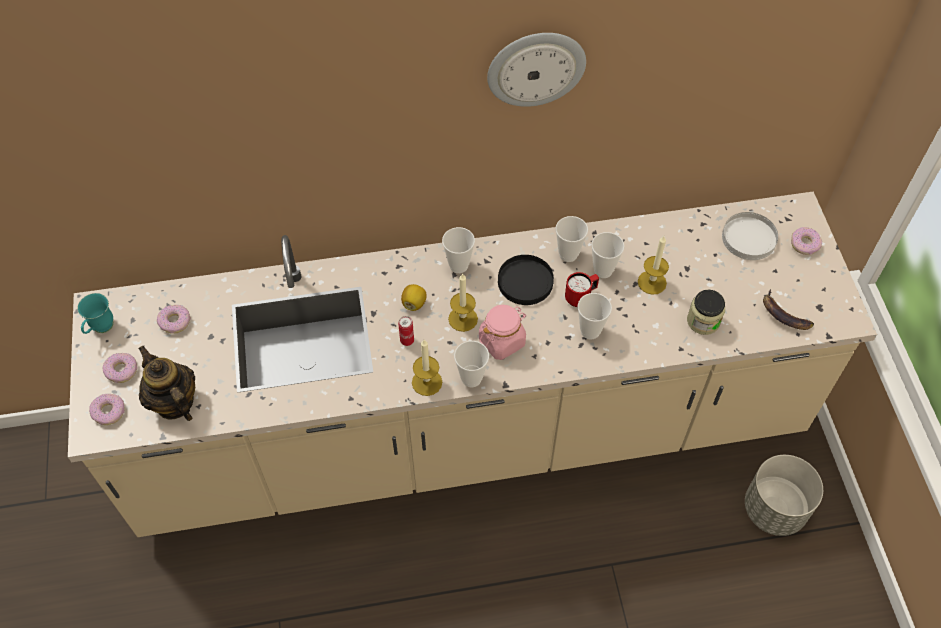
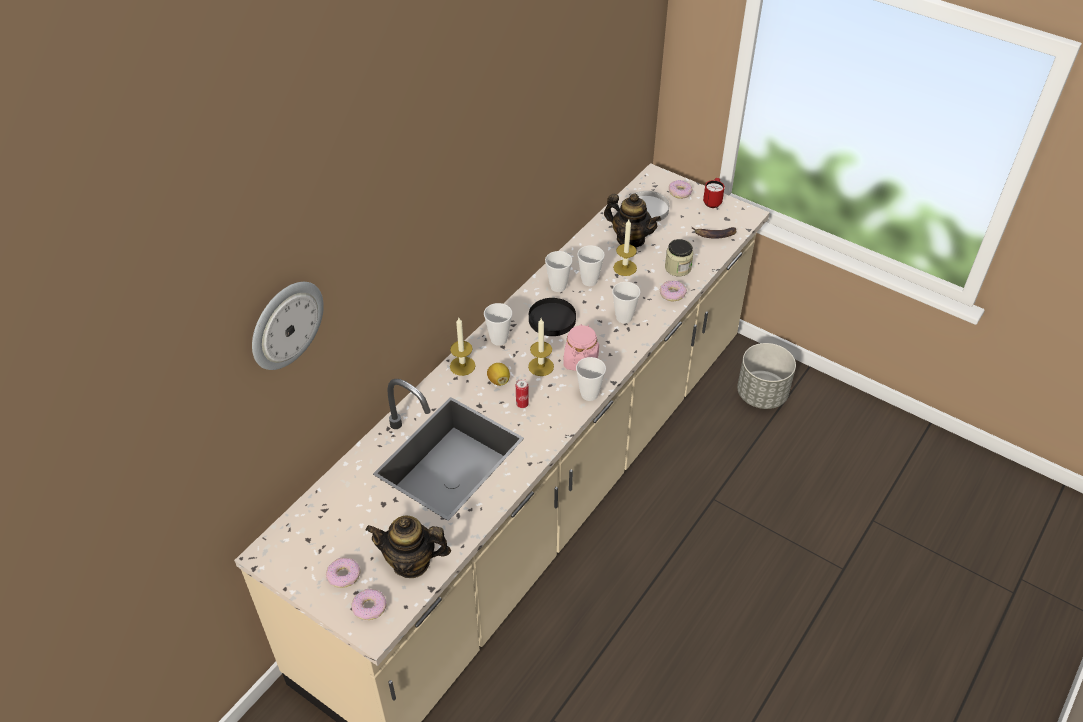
camera: 45 degrees left, 10 degrees down
turquoise mug [77,293,113,334] -> none
donut [157,305,191,334] -> donut moved to [660,281,687,301]
candle [412,340,442,396] -> candle moved to [450,318,476,376]
wall clock [487,33,586,107] -> wall clock moved to [252,282,324,370]
red mug [565,272,599,307] -> red mug moved to [703,178,725,208]
none -> teapot [604,194,661,247]

